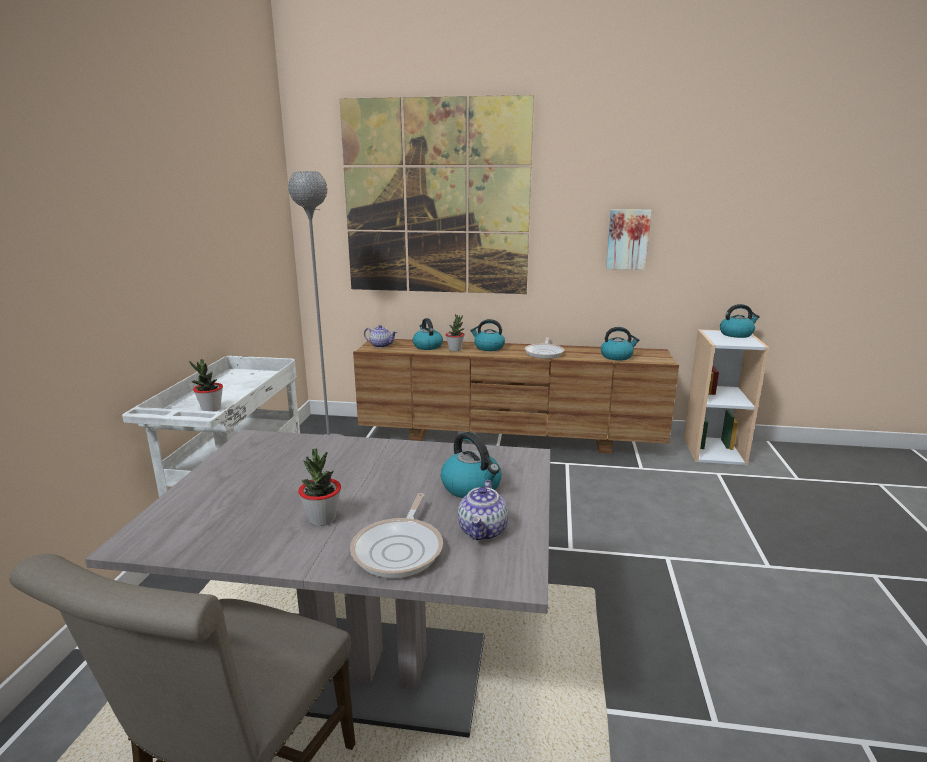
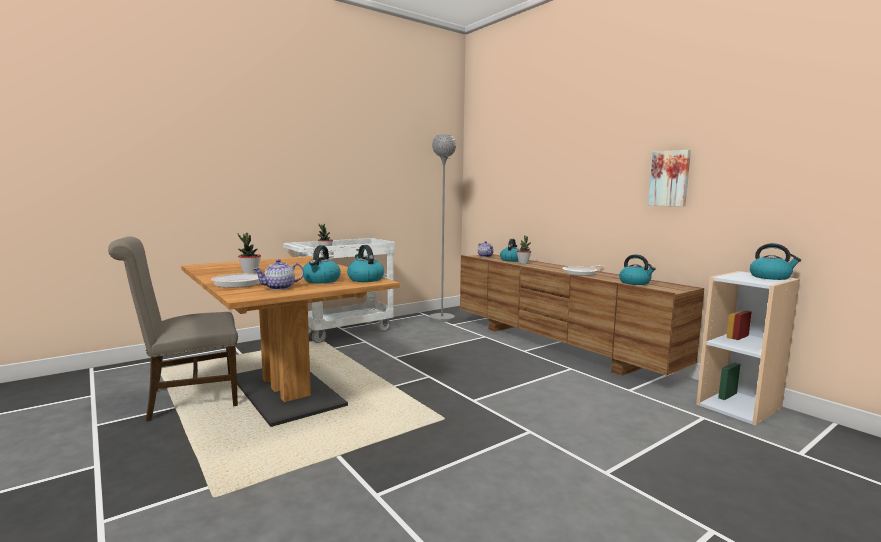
camera: 45 degrees right, 10 degrees down
grey dining table [85,430,550,738] -> brown dining table [181,256,400,427]
picture [339,95,534,294] -> none
kettle [470,319,505,351] -> kettle moved to [347,245,384,282]

